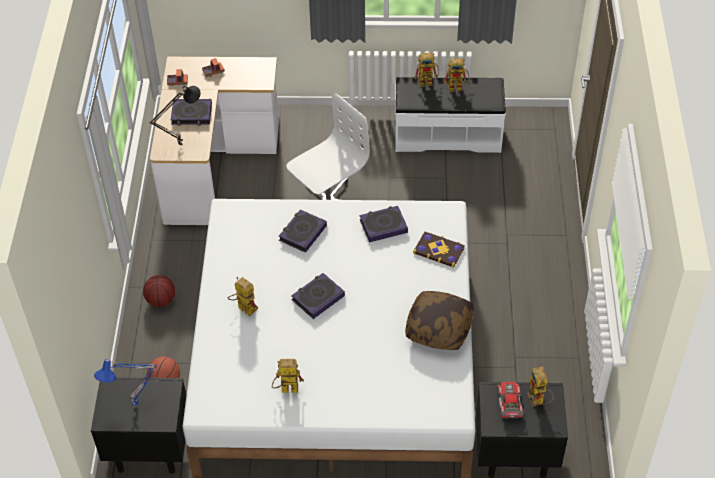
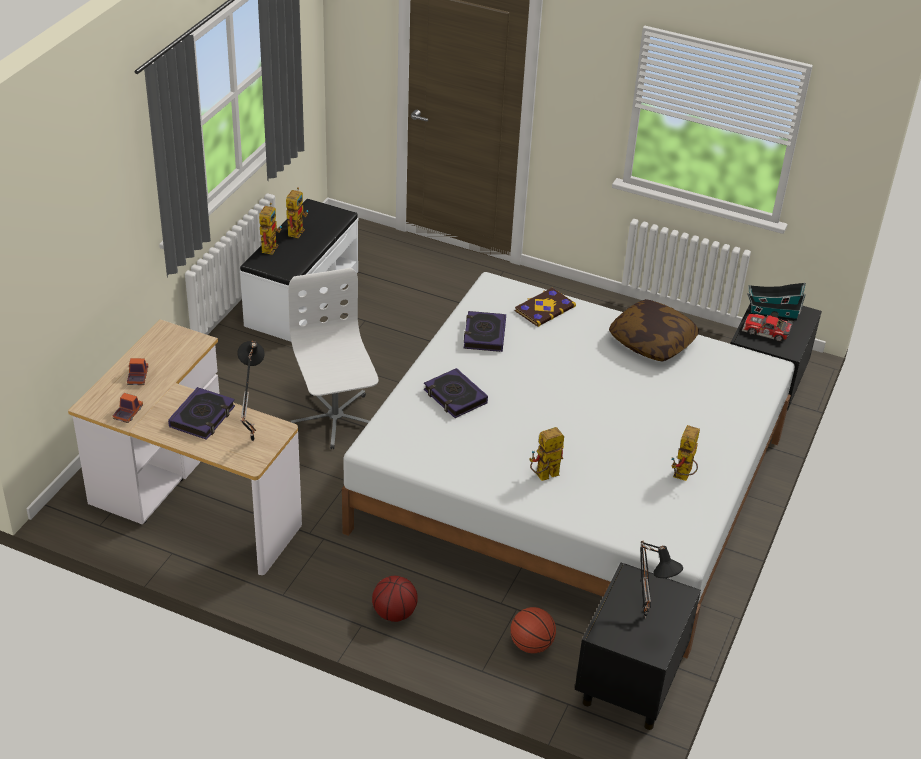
camera: 70 degrees left, 10 degrees down
blue table lamp [94,359,157,407] -> black table lamp [640,541,683,618]
book [291,273,345,319] -> none
toy robot [527,366,554,406] -> toy house [747,282,806,321]

